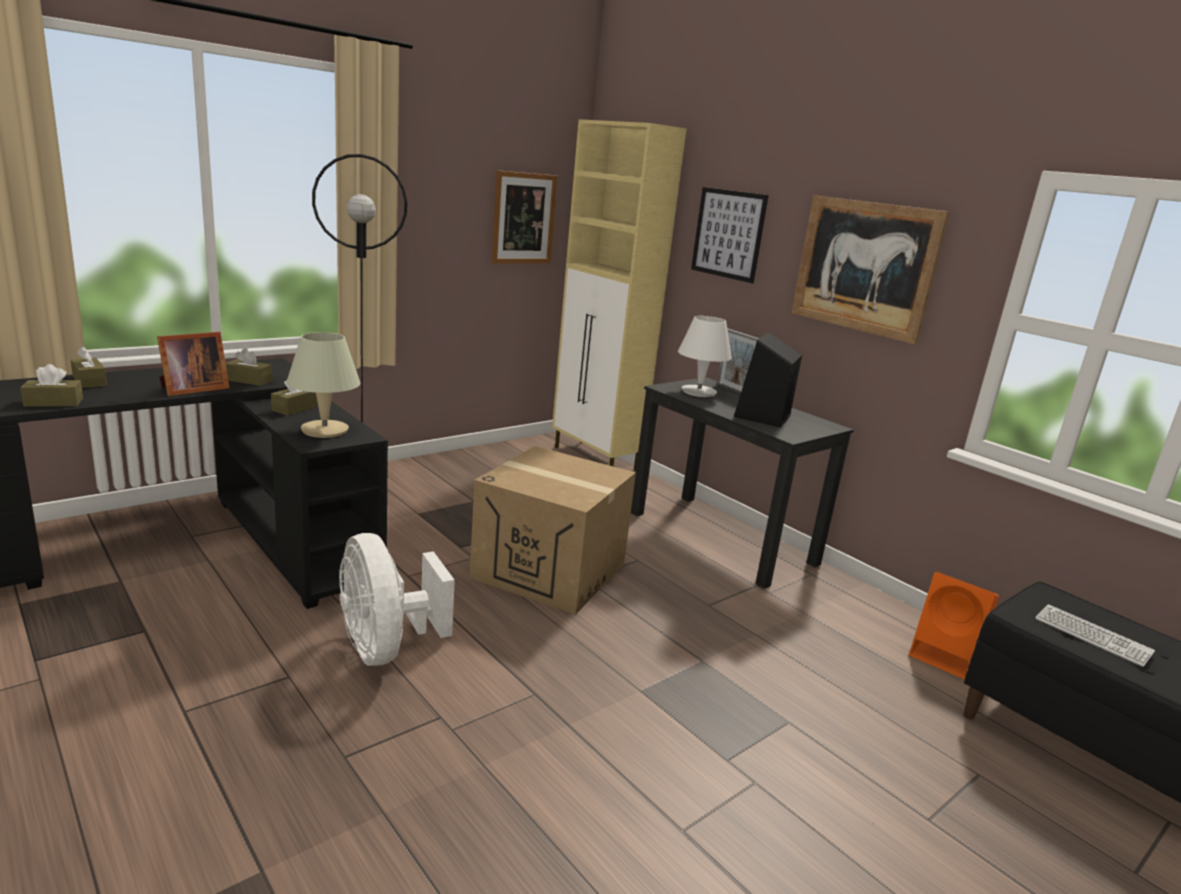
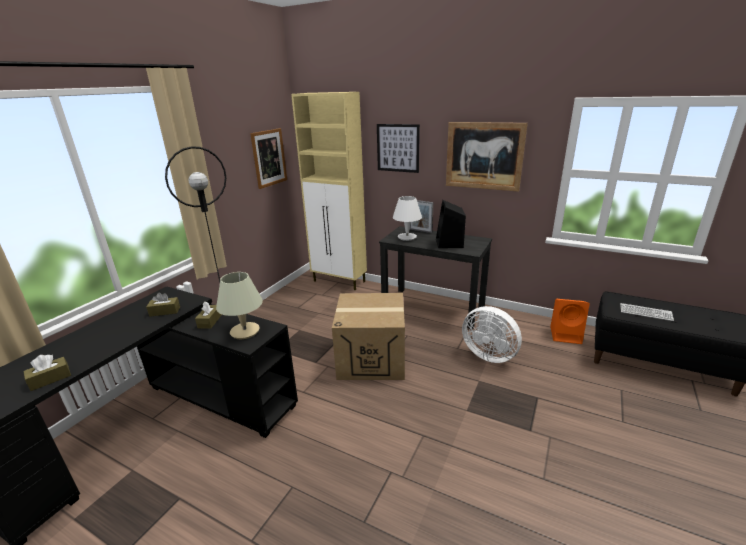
camera: 20 degrees left, 5 degrees up
brown tissue box [71,346,107,388] -> none
picture frame [157,332,230,396] -> none
white fan [339,533,455,666] -> white fan moved to [462,306,522,363]

